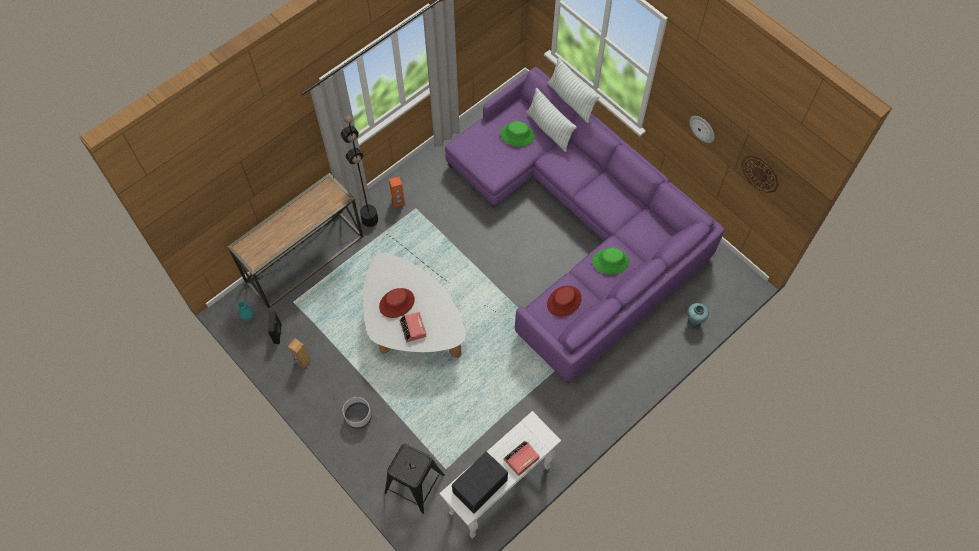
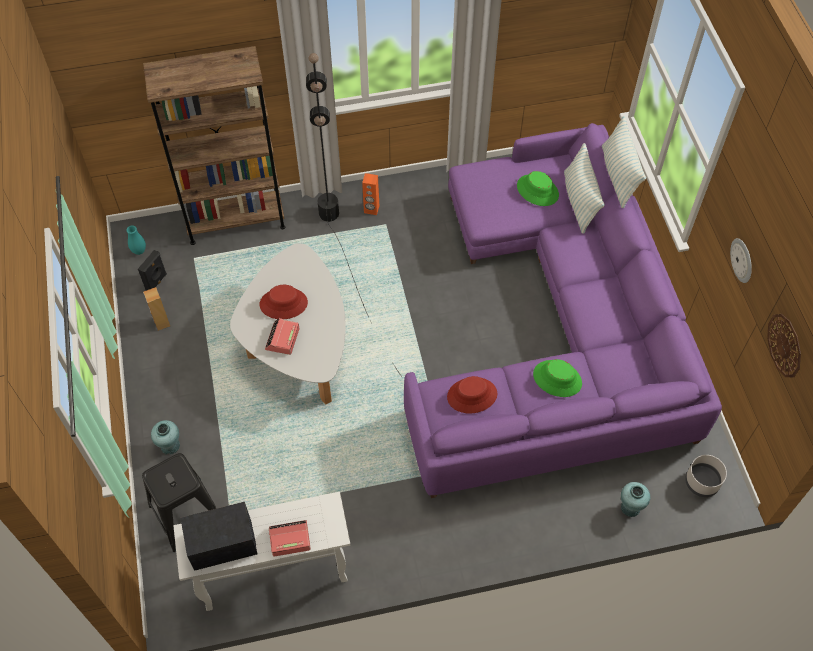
camera: 30 degrees right, 5 degrees down
console table [227,173,363,308] -> brown bookcase [143,46,285,245]
grey planter [343,397,372,429] -> grey planter moved to [685,455,727,497]
none -> turquoise vase [151,420,180,455]

